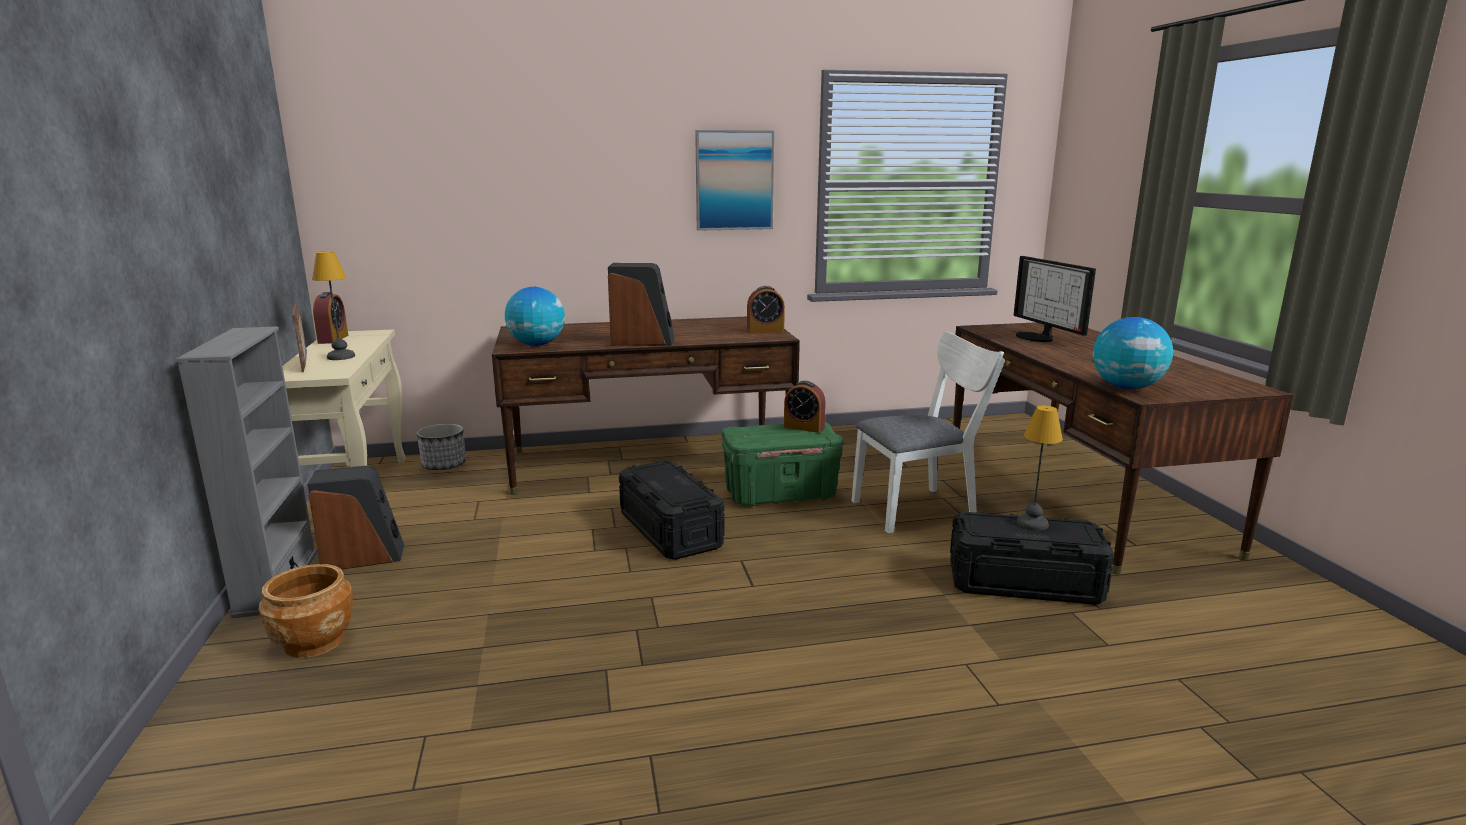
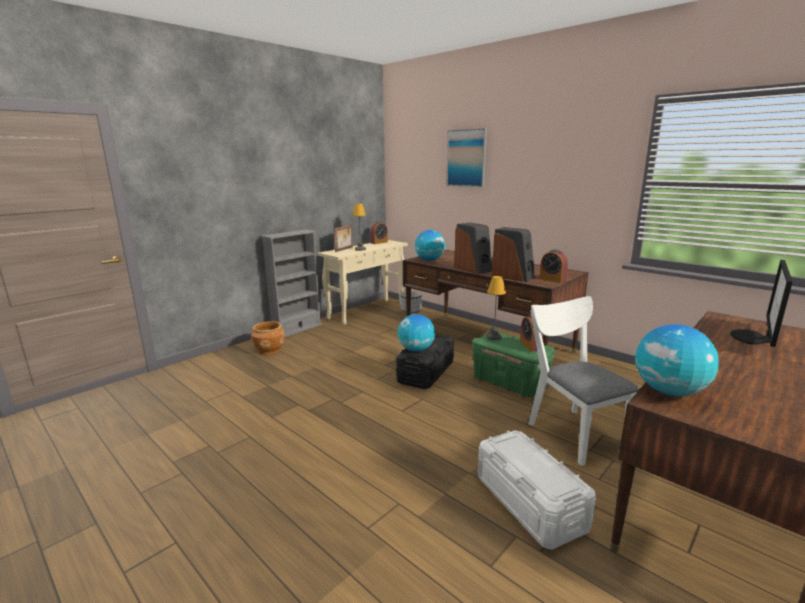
camera: 55 degrees right, 0 degrees up
speaker [307,466,404,570] -> speaker moved to [492,227,535,282]
picture [695,130,774,231] -> picture moved to [446,128,487,187]
white chair [852,332,1005,533] -> white chair turned 150 degrees counterclockwise [528,296,640,466]
black storage box [950,512,1114,604] -> white storage box [478,431,596,550]
table lamp [1017,406,1063,531] -> table lamp moved to [486,276,506,340]
none -> globe [398,314,435,352]

